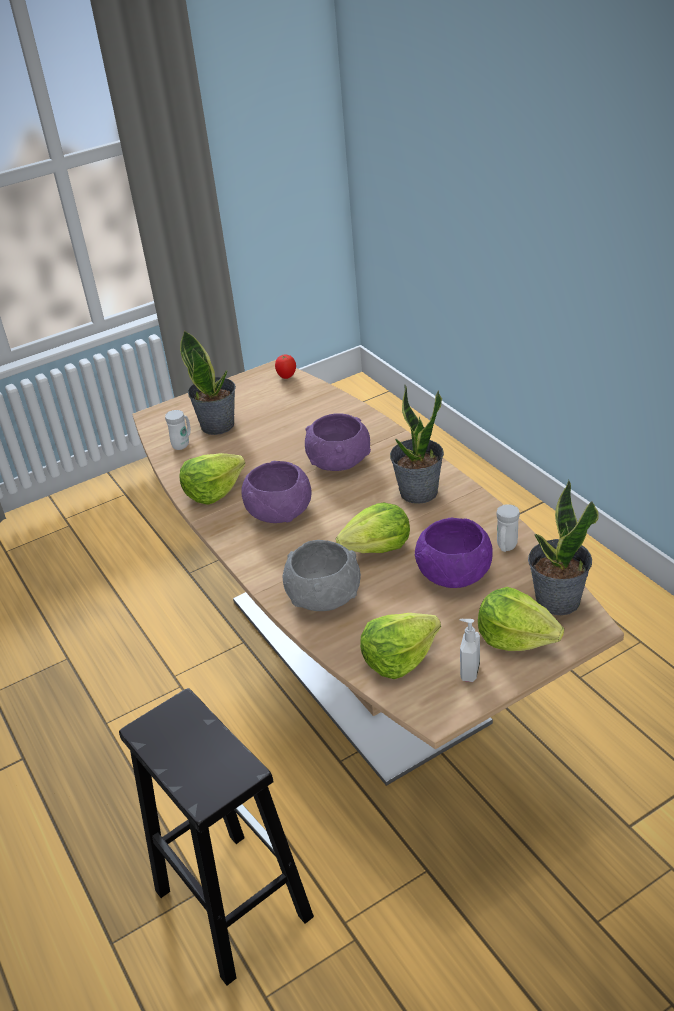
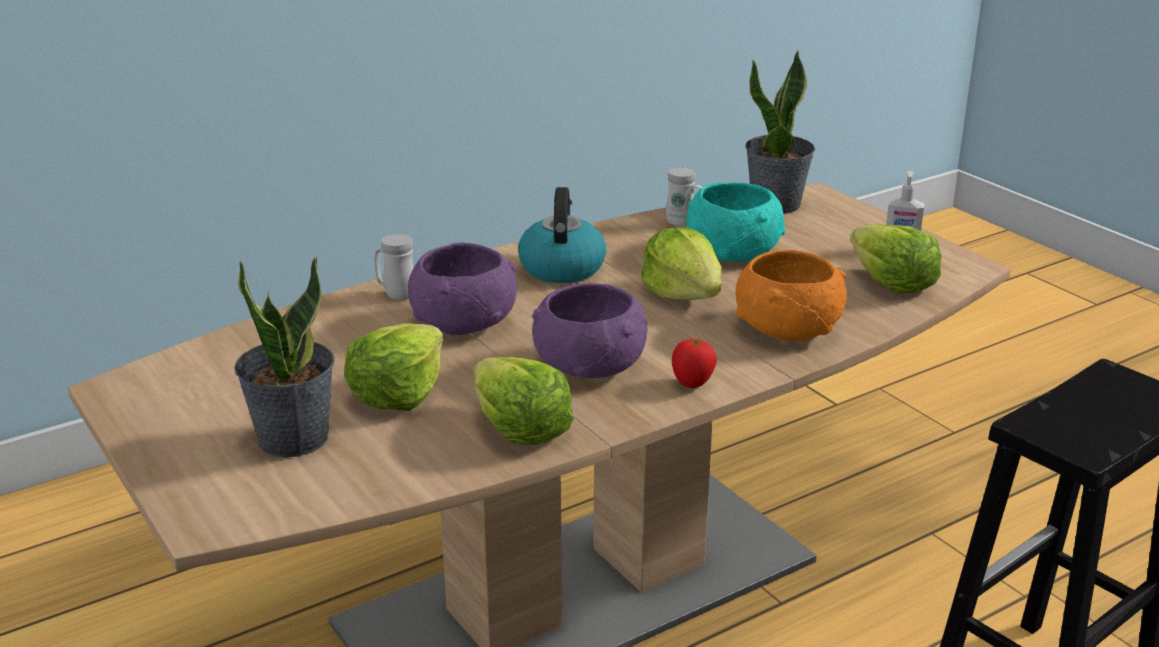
camera: 95 degrees left, 10 degrees down
white mug [165,410,191,450] -> white mug moved to [375,234,413,300]
tomato [275,355,296,379] -> tomato moved to [672,339,717,388]
grey bowl [282,540,361,611] -> orange bowl [735,250,847,341]
potted plant [390,385,444,504] -> kettle [518,187,606,283]
purple bowl [415,517,493,588] -> turquoise bowl [687,182,785,262]
lettuce [478,587,564,651] -> lettuce moved to [344,323,443,411]

